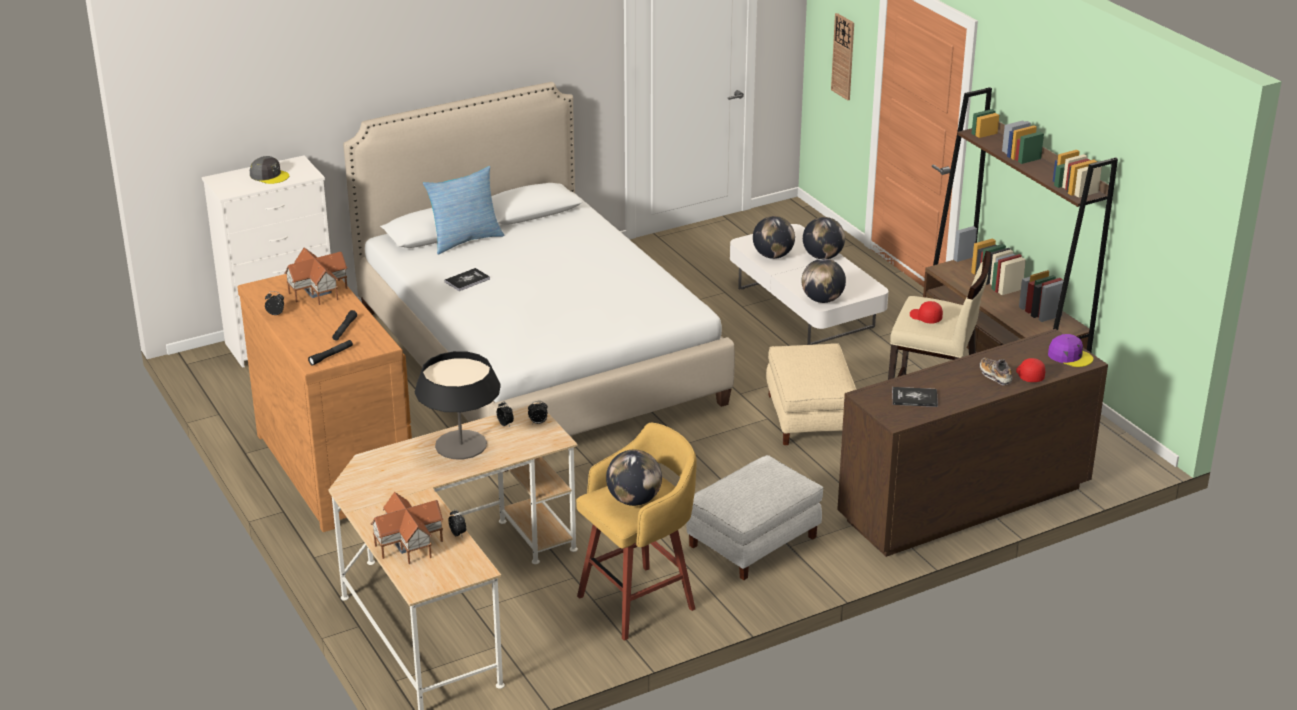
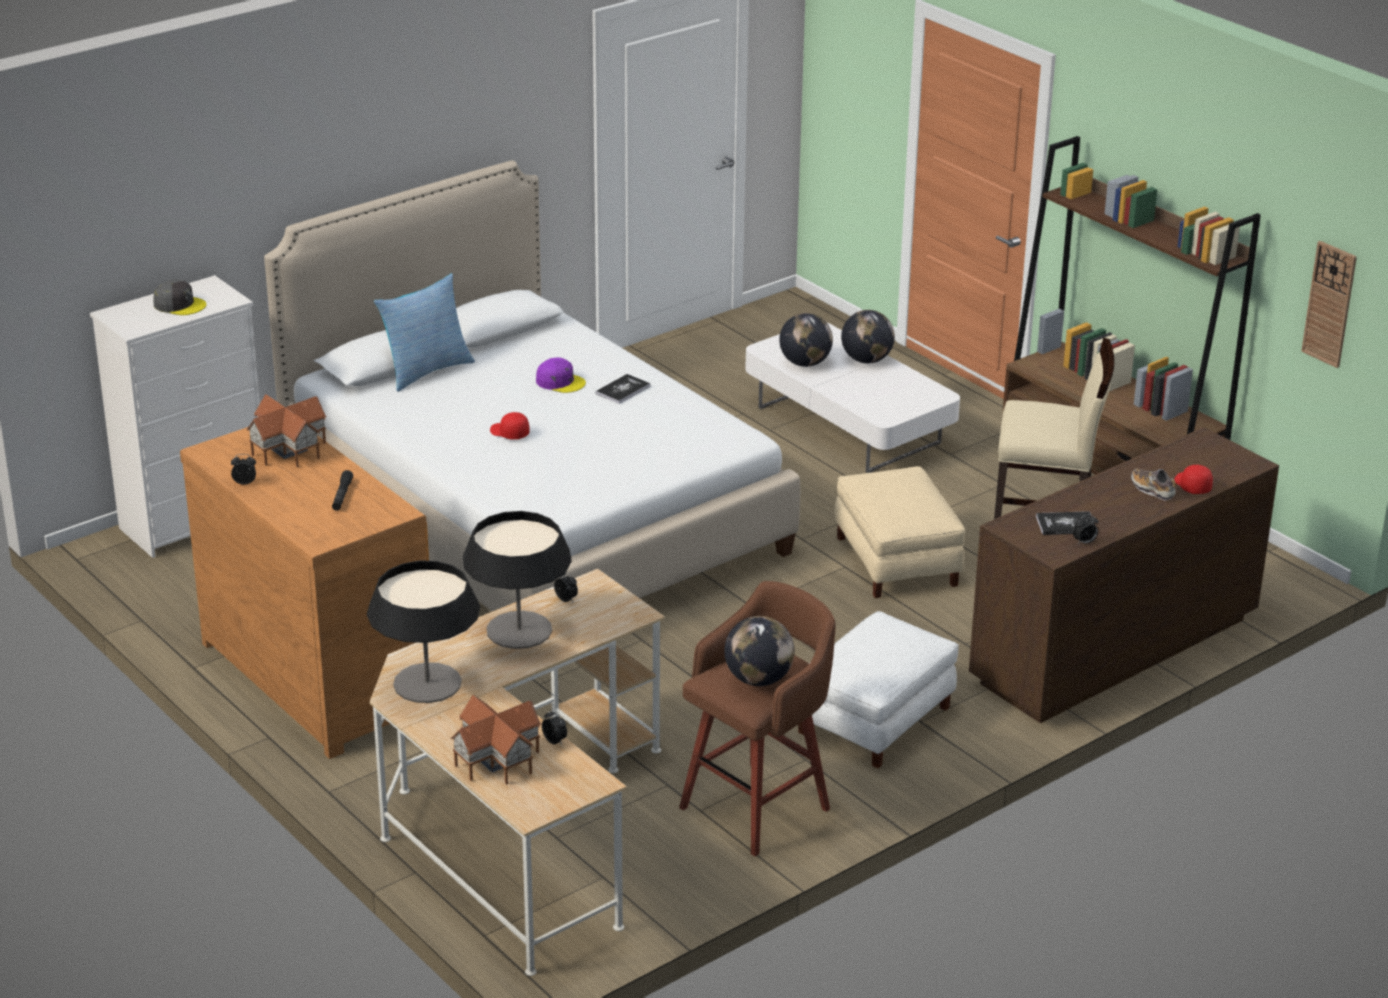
camera: 10 degrees left, 0 degrees up
black flashlight [308,340,353,366] -> none
book [445,268,490,291] -> book moved to [596,374,651,404]
alarm clock [528,401,548,424] -> alarm clock moved to [1073,514,1099,544]
yellow stool [576,423,697,641] -> brown stool [679,581,835,856]
globe [801,259,846,303] -> none
wall clock [831,13,854,100] -> wall clock moved to [1301,241,1357,368]
red cap [910,301,943,324] -> red cap moved to [490,412,530,440]
purple cap [1048,334,1093,367] -> purple cap moved to [536,357,586,393]
none -> table lamp [367,560,480,703]

